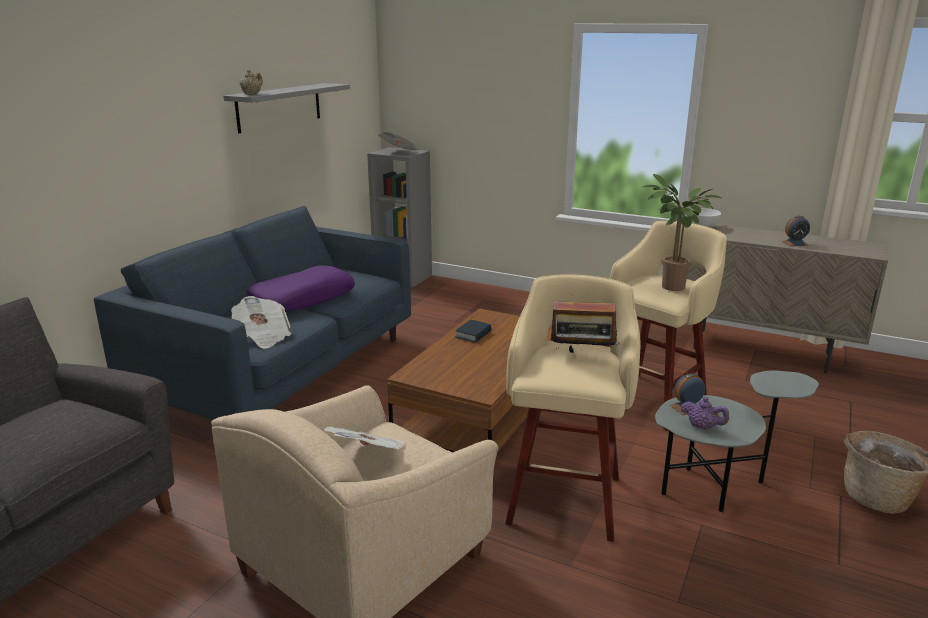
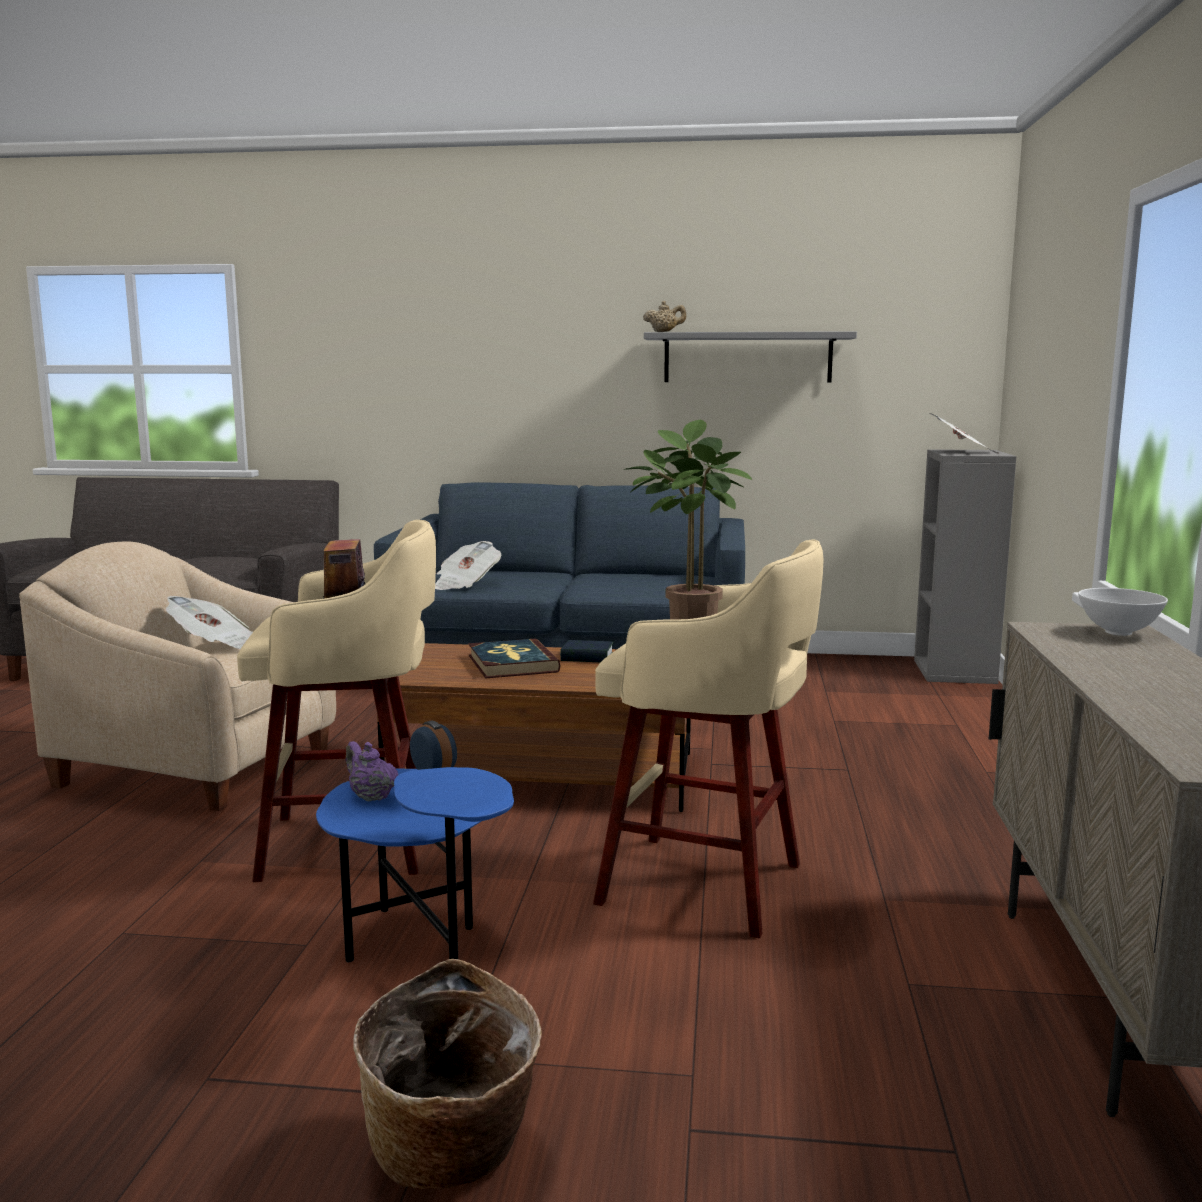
camera: 70 degrees right, 10 degrees down
purple pillow [247,265,355,312] -> none
grey side table [655,370,819,512] -> blue side table [316,767,514,962]
purple teapot [681,397,729,429] -> purple teapot turned 120 degrees clockwise [345,741,398,802]
alarm clock [782,216,810,247] -> none
none -> book [468,638,560,678]

